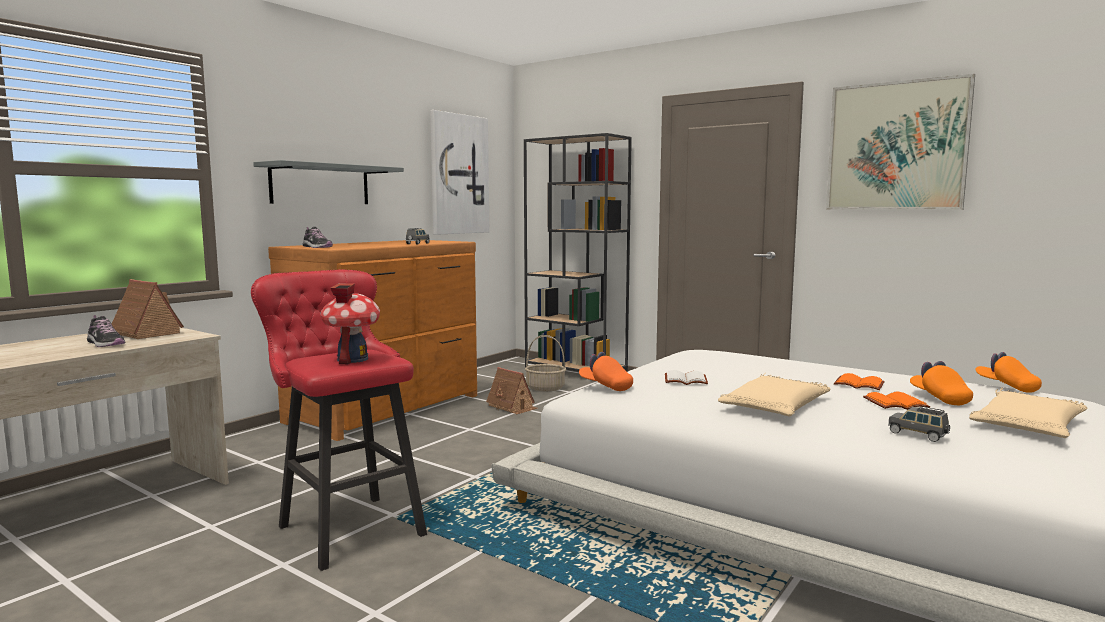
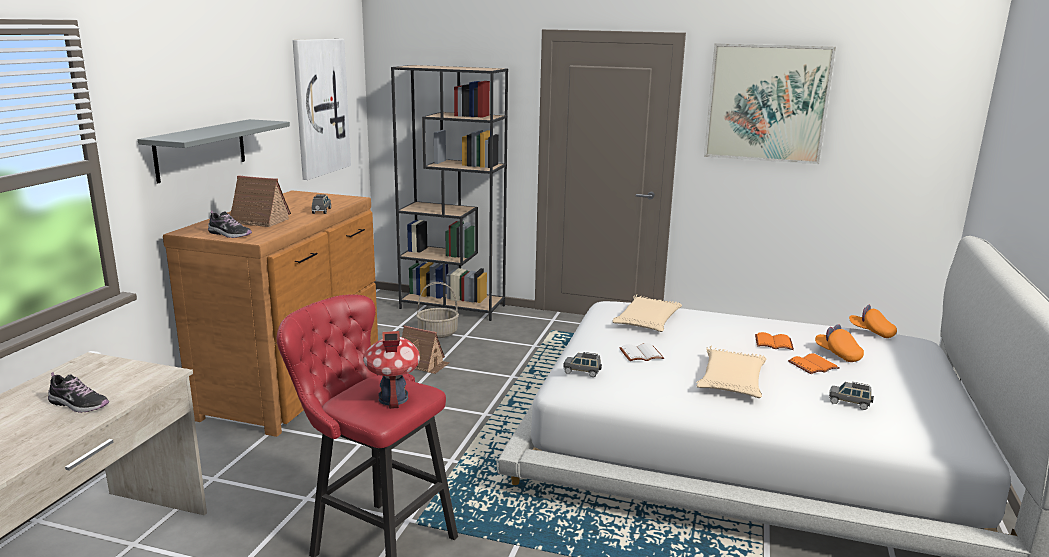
camera: 20 degrees left, 10 degrees up
toy house [112,279,184,339] -> toy house moved to [231,175,291,227]
orange cap [579,352,633,391] -> grey toy car [563,352,602,377]
beige pillow [969,388,1087,438] -> beige pillow moved to [612,294,682,332]

